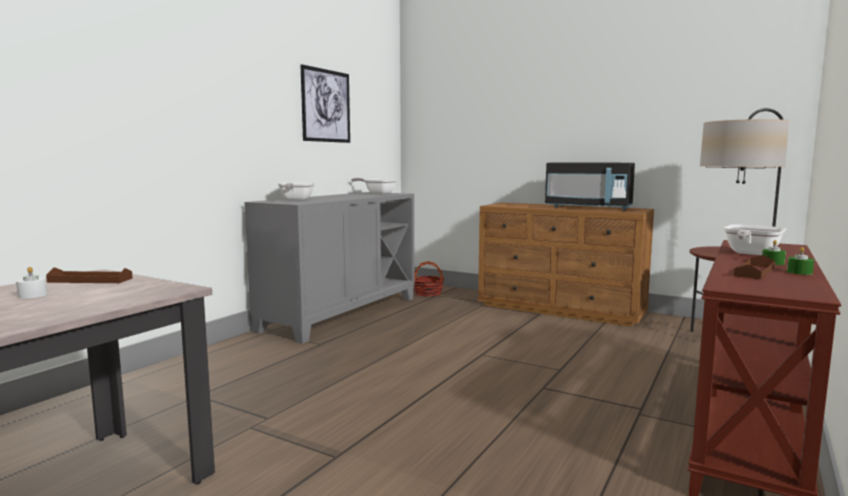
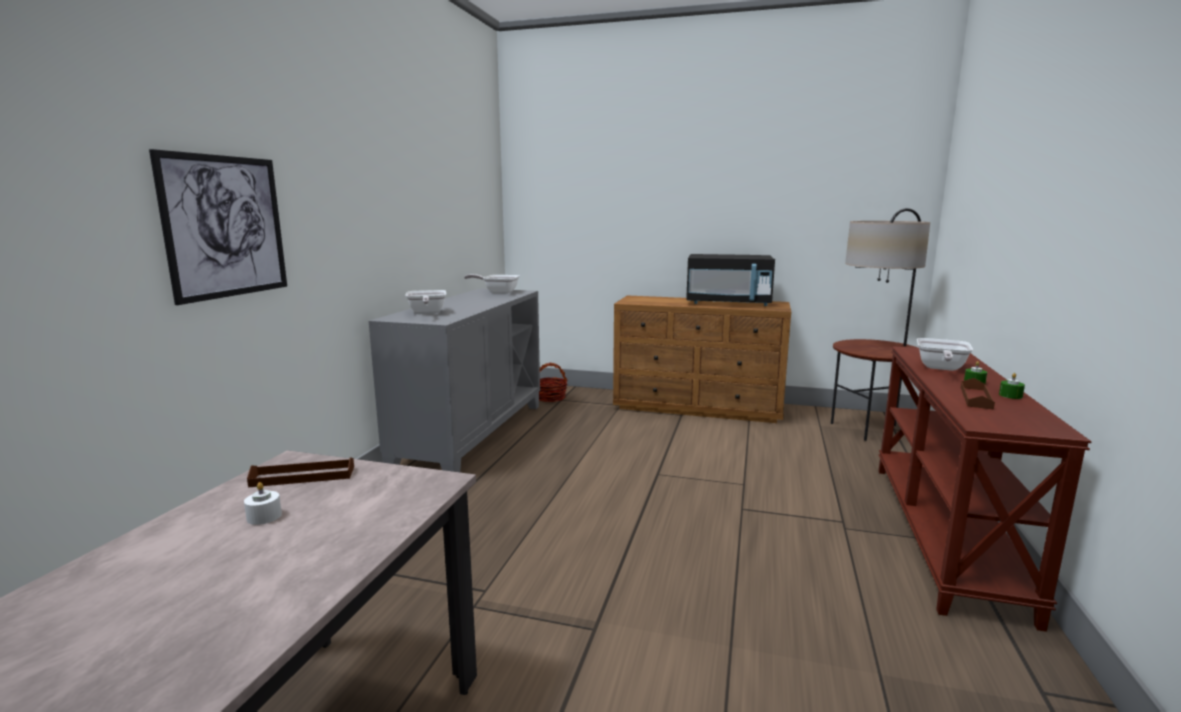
camera: 15 degrees left, 5 degrees up
picture [300,64,350,143] -> picture moved to [149,149,287,305]

